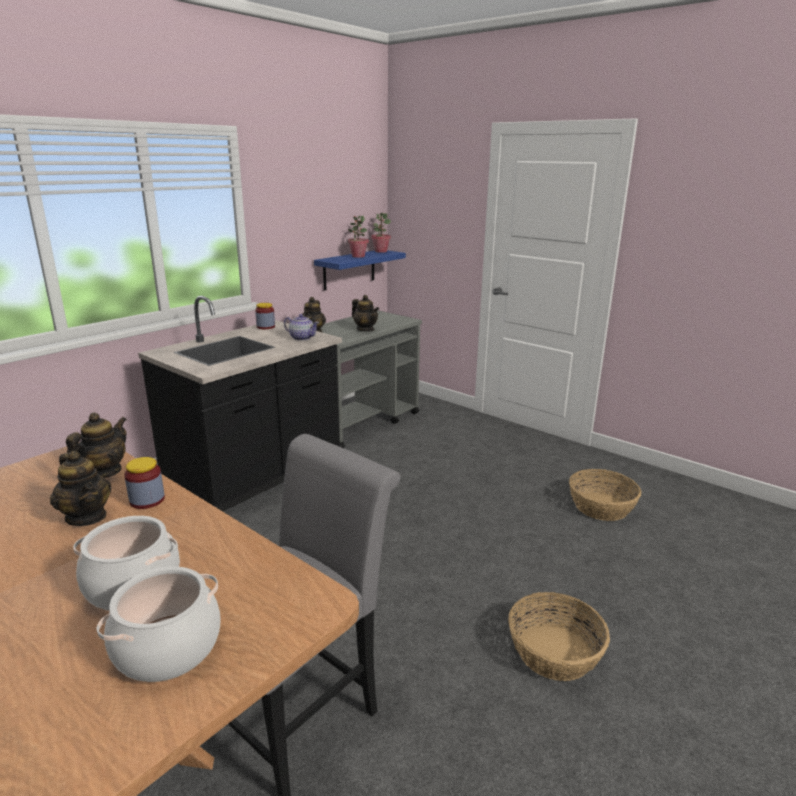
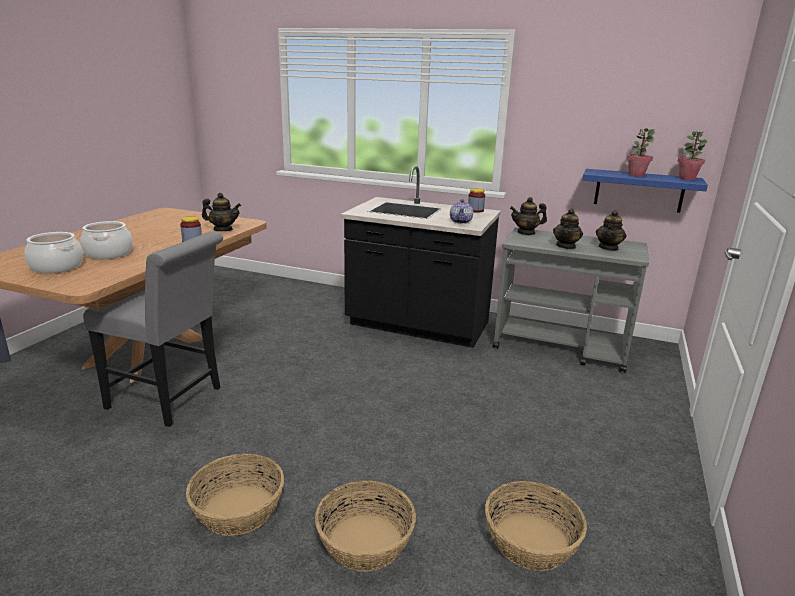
camera: 70 degrees right, 0 degrees up
teapot [50,451,112,526] -> teapot moved to [596,210,627,251]
none -> basket [315,481,416,572]

